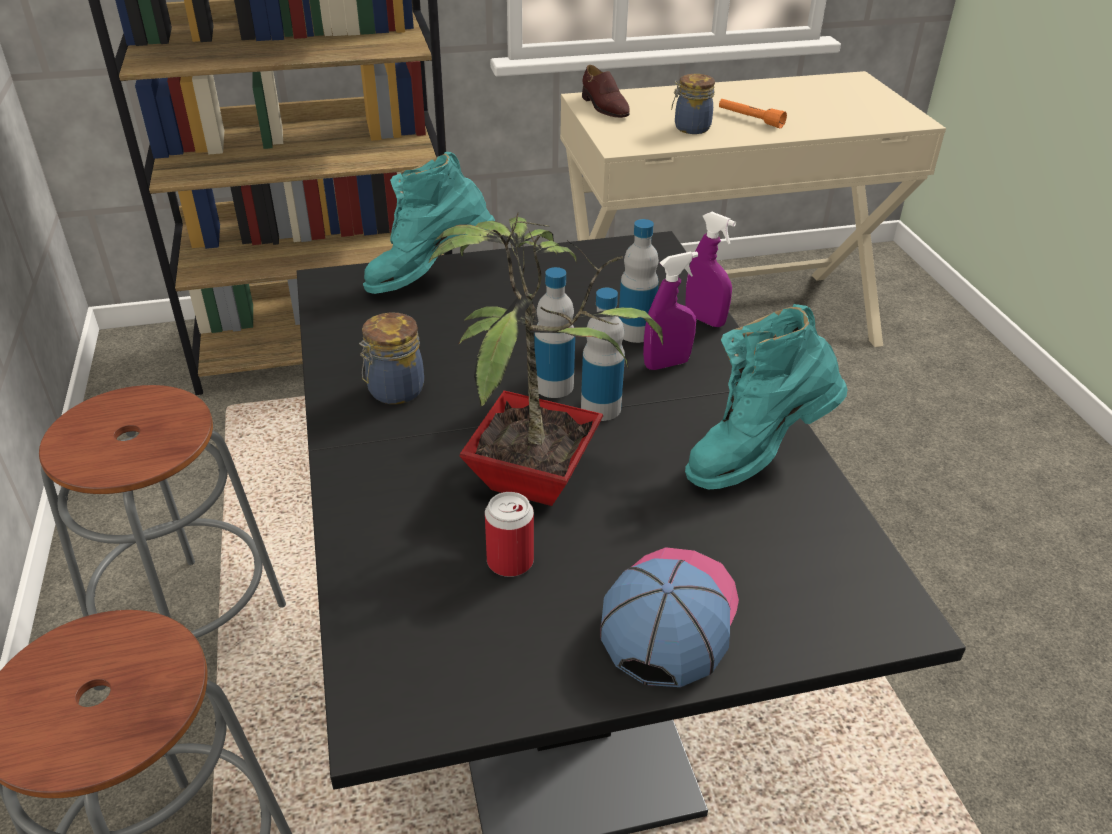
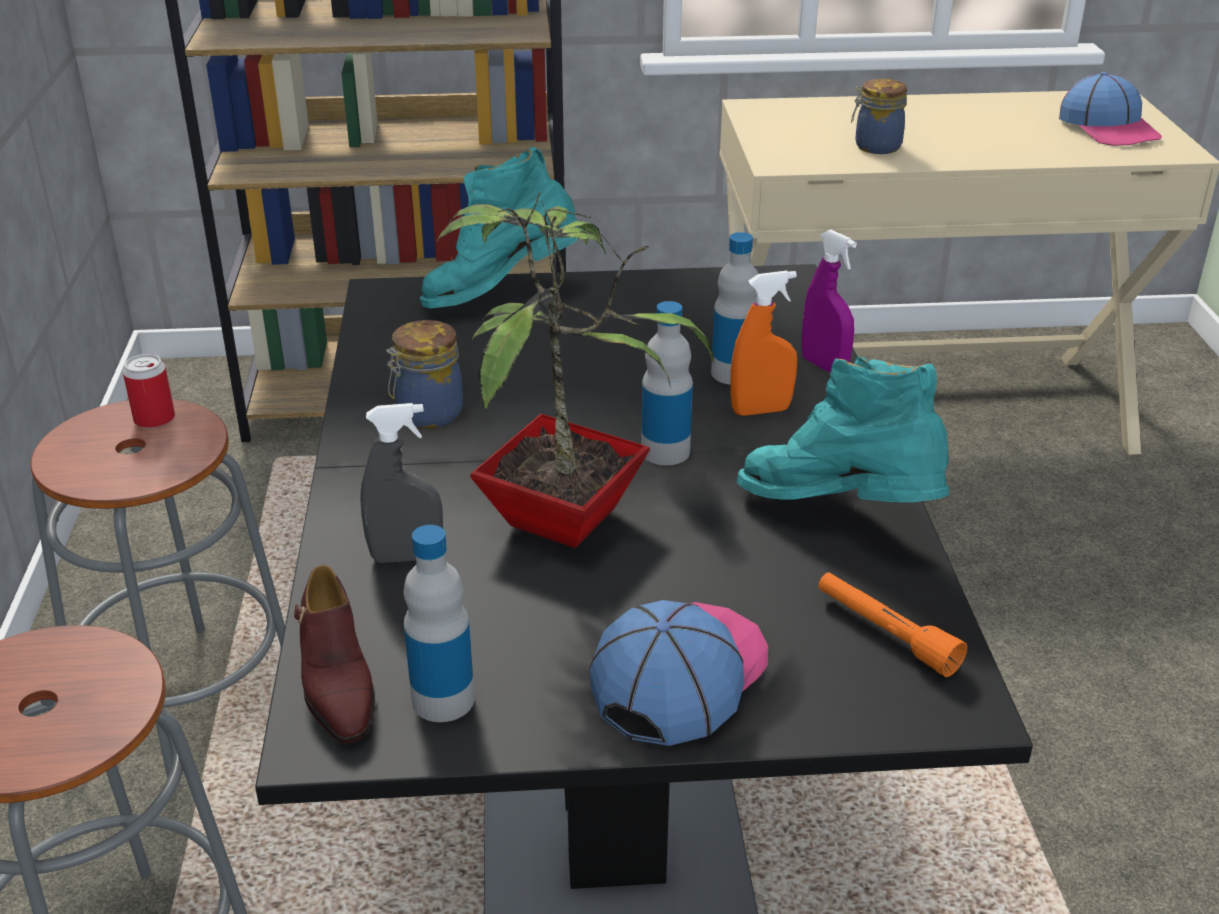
camera: 10 degrees right, 5 degrees down
can [485,492,534,577] -> can moved to [123,354,175,428]
bottle [535,267,575,398] -> bottle moved to [404,525,475,722]
brown shoe [582,65,630,118] -> brown shoe moved to [294,565,375,743]
purple spray bottle [643,251,698,370] -> orange spray bottle [730,271,797,416]
turquoise boot [685,304,847,489] -> turquoise boot turned 60 degrees clockwise [737,354,949,502]
orange flashlight [719,99,787,128] -> orange flashlight moved to [818,572,967,677]
none -> grey spray bottle [360,403,443,563]
none -> cap [1059,72,1162,146]

